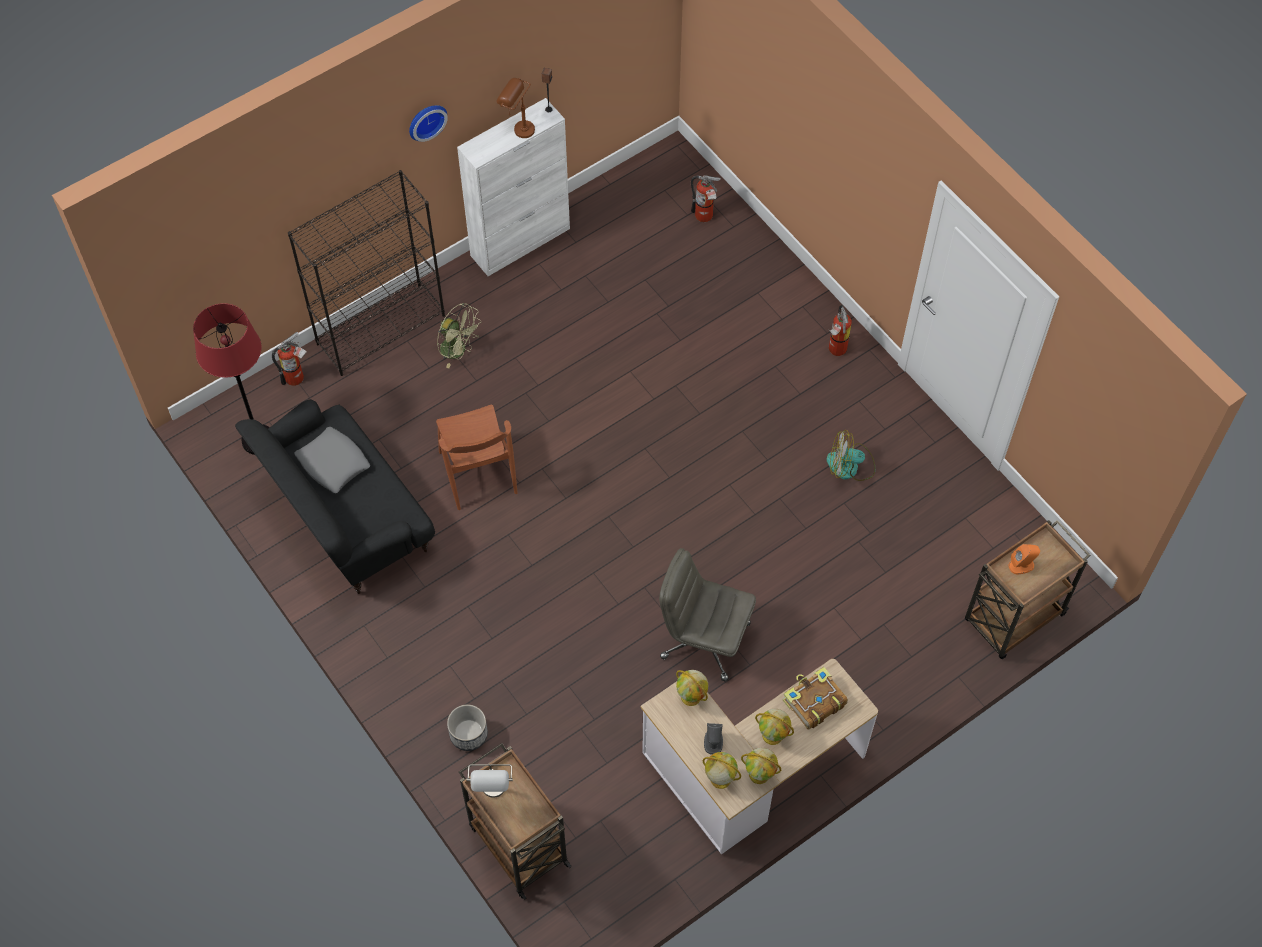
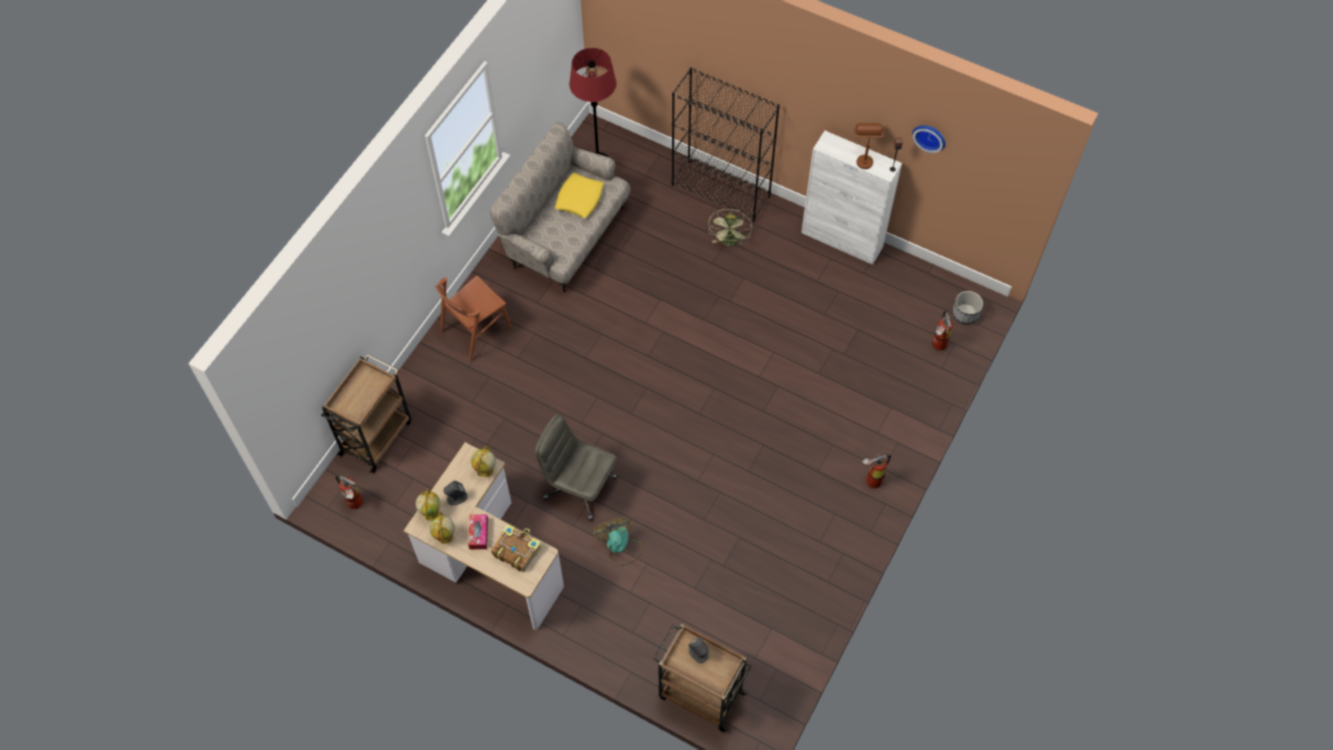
camera: 65 degrees right, 0 degrees up
black sofa [235,399,435,594] -> beige sofa [490,122,631,292]
fire extinguisher [272,332,307,386] -> fire extinguisher moved to [336,475,363,509]
grey pillow [294,427,370,493] -> yellow pillow [555,173,604,218]
wall clock [409,105,448,142] -> wall clock moved to [912,125,945,153]
brown chair [436,405,518,510] -> brown chair moved to [435,276,512,361]
planter [447,704,488,751] -> planter moved to [952,291,983,325]
grey table lamp [467,764,513,798] -> none
grey office chair [659,548,756,681] -> grey office chair turned 60 degrees counterclockwise [535,414,617,521]
globe [755,709,794,745] -> tissue box [468,514,488,549]
fan [827,430,875,481] -> fan moved to [593,517,645,566]
orange speaker [1008,544,1040,574] -> grey speaker [688,637,709,663]

